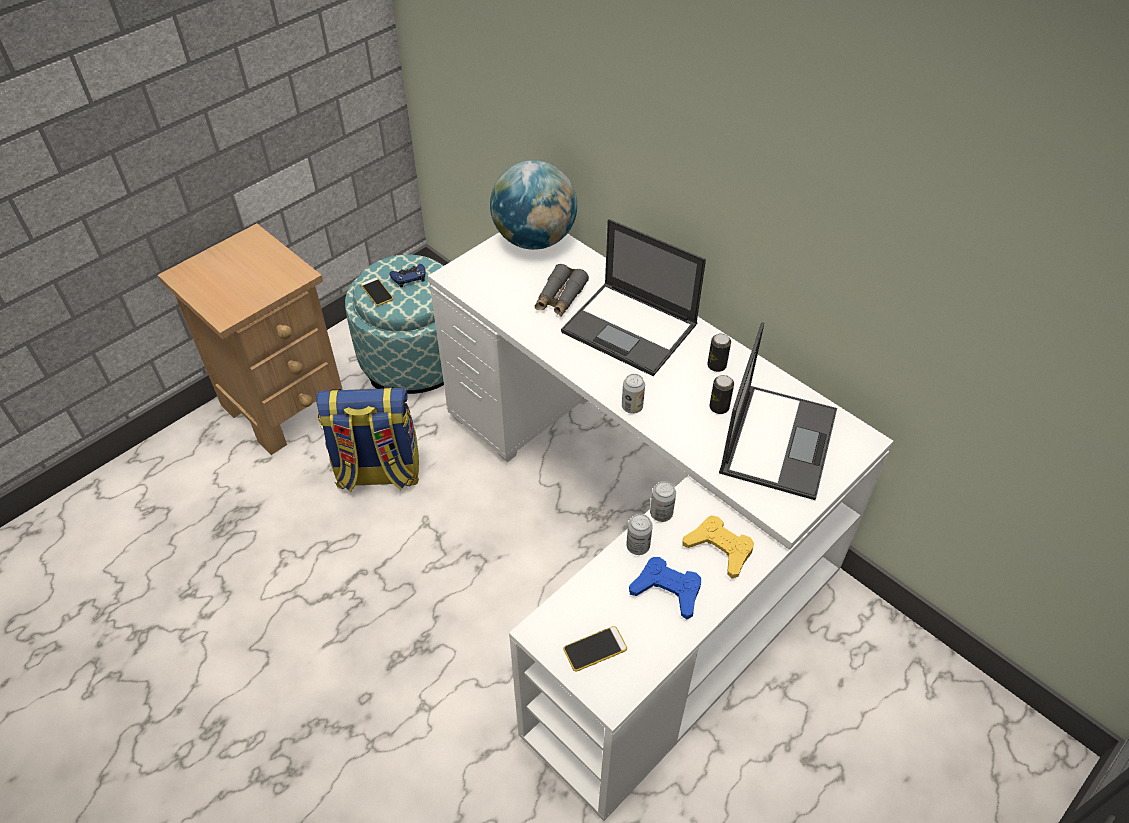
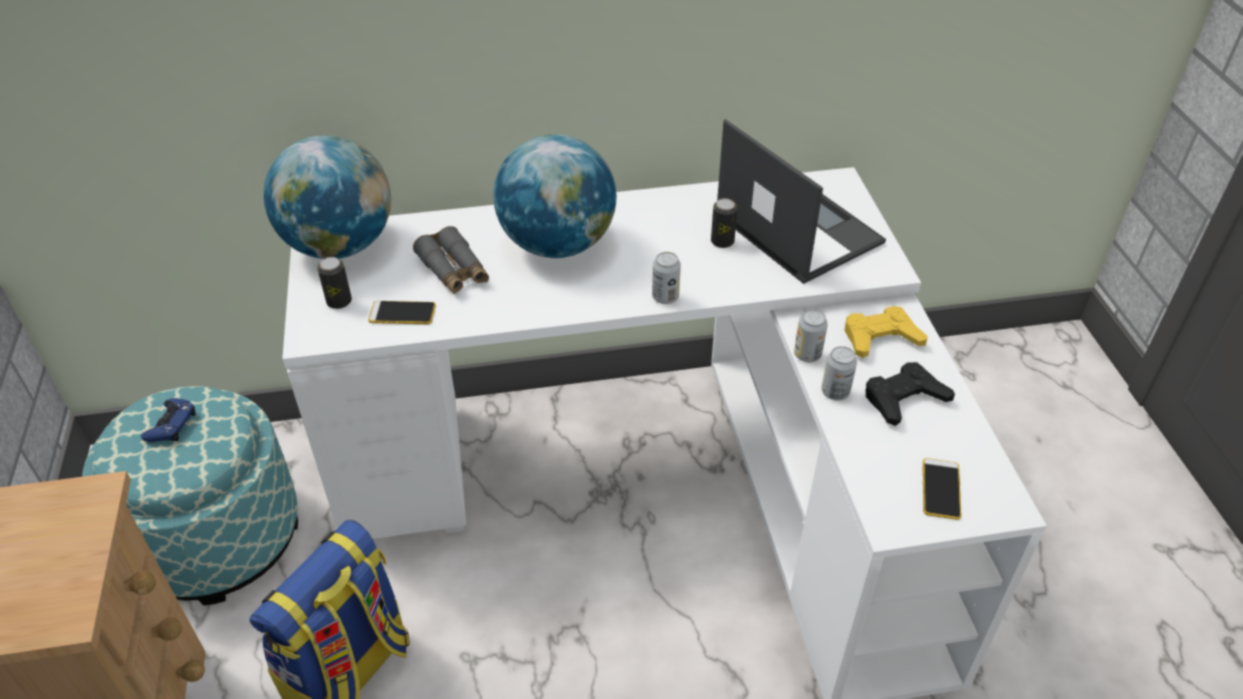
camera: 55 degrees left, 5 degrees down
phone [361,277,393,306] -> phone moved to [368,301,436,324]
laptop [561,219,706,376] -> globe [494,134,617,258]
blue game controller [629,557,701,619] -> black game controller [866,362,955,426]
can [707,333,731,372] -> can moved to [317,257,352,309]

